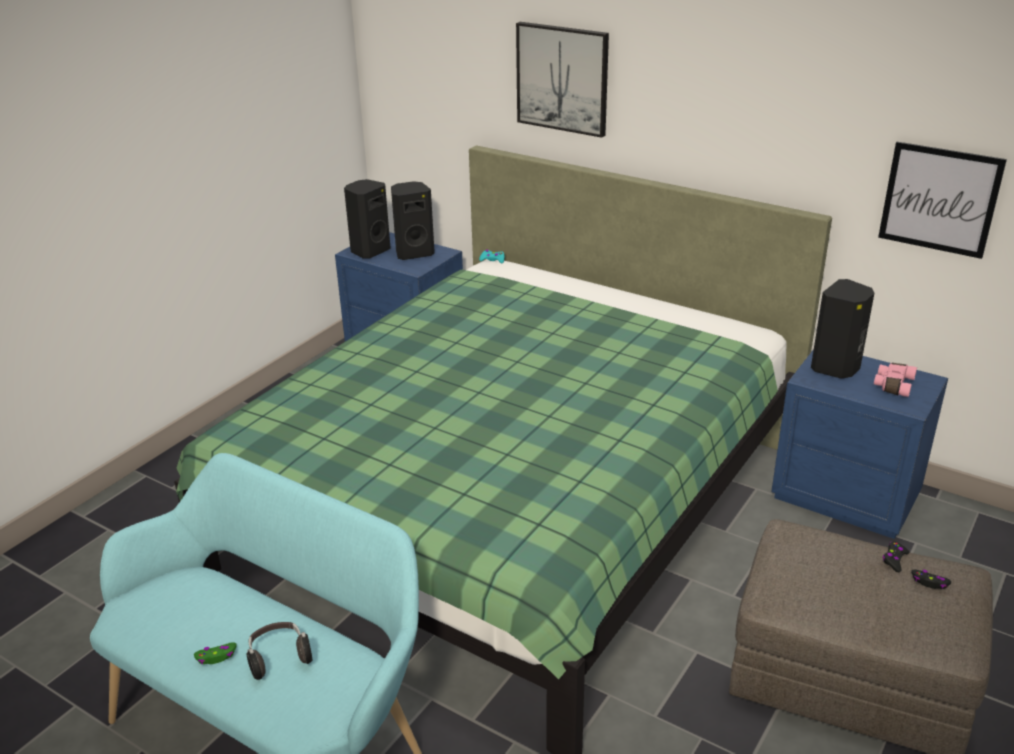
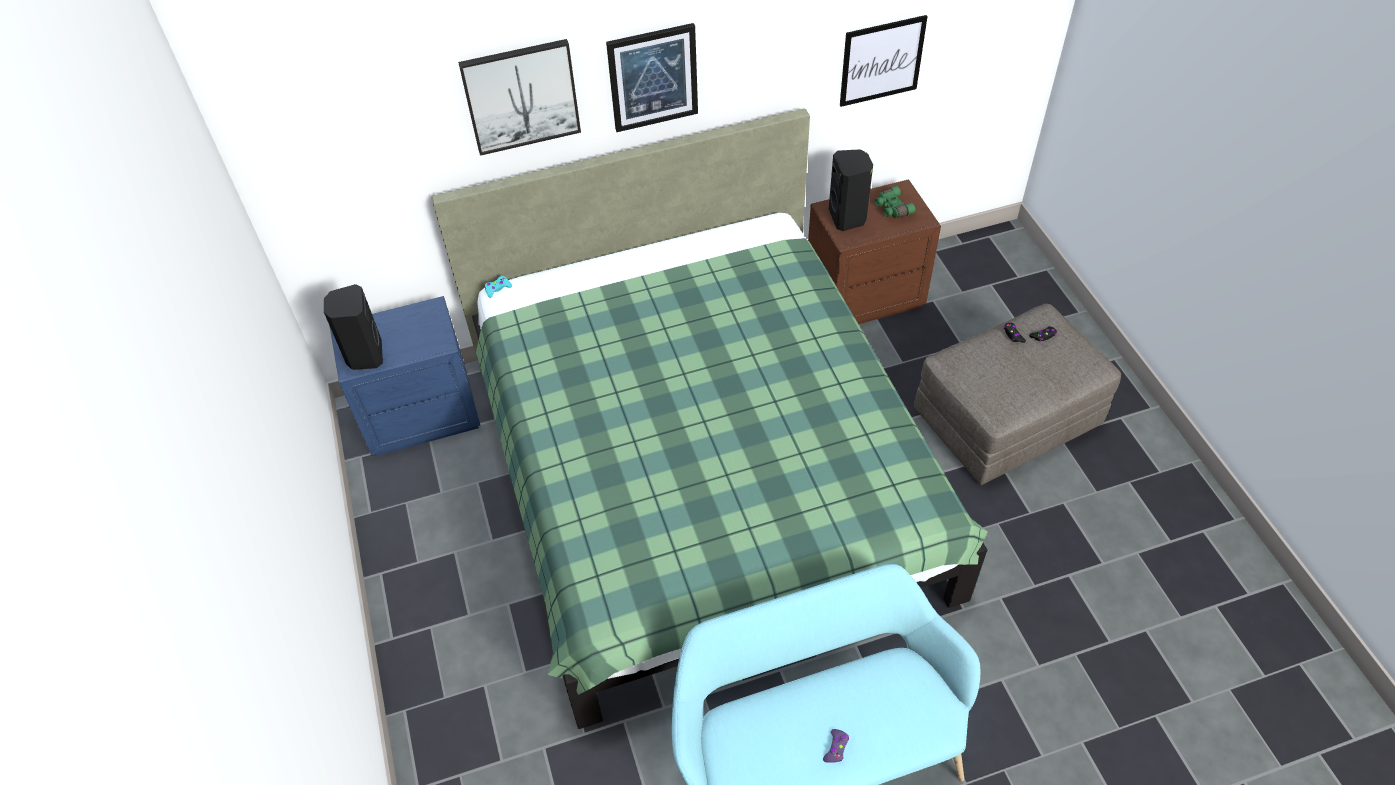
camera: 50 degrees left, 20 degrees up
green game controller [194,642,237,664] -> purple game controller [823,729,849,763]
headphones [247,622,312,680] -> none
black speaker [391,181,435,260] -> none
blue nightstand [771,349,948,539] -> brown nightstand [808,179,941,324]
pink binoculars [874,363,917,397] -> green binoculars [875,186,915,218]
none -> picture [606,23,698,132]

